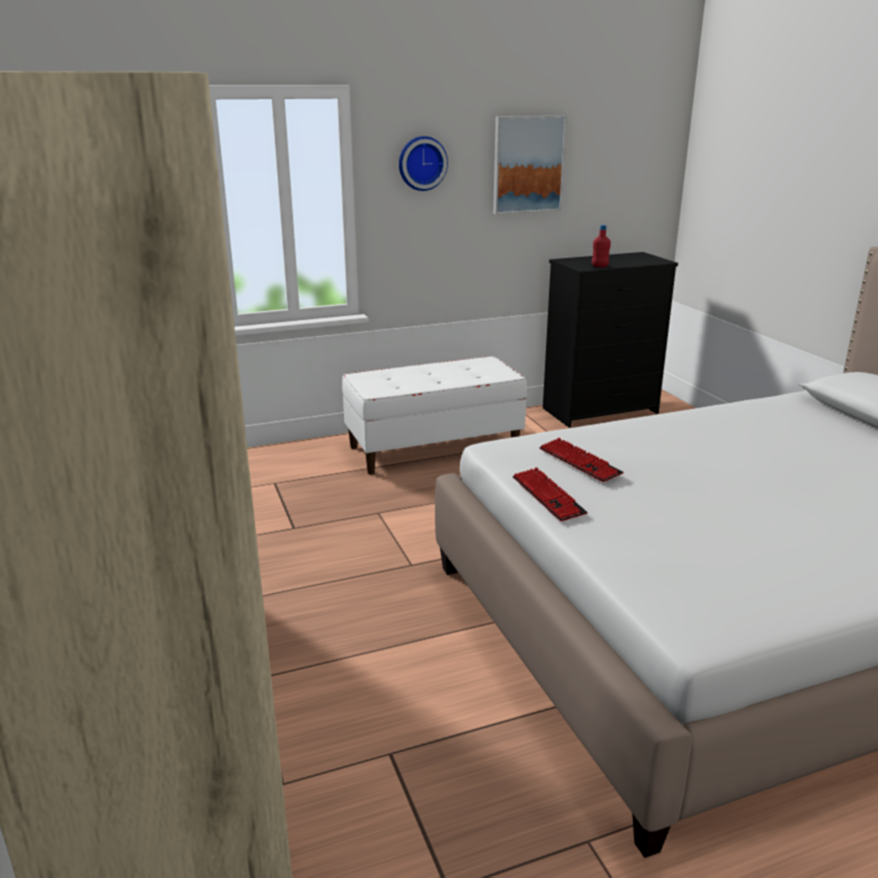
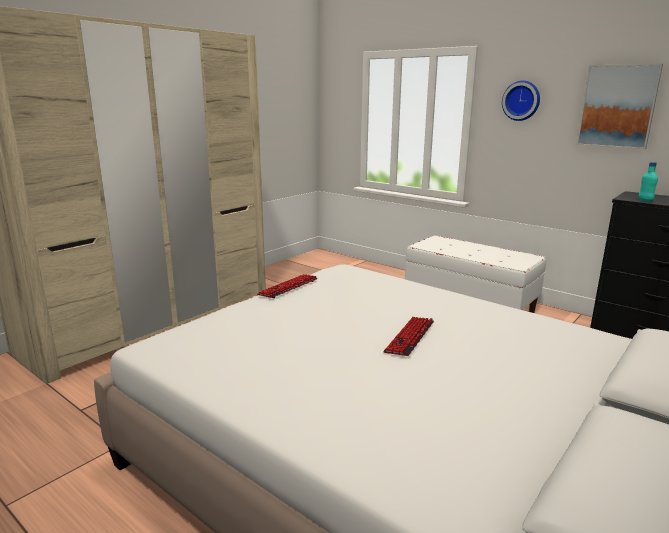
camera: 60 degrees right, 5 degrees down
keyboard [539,438,624,482] -> keyboard moved to [383,317,434,356]
red bottle [592,225,611,267] -> turquoise bottle [638,162,658,202]

